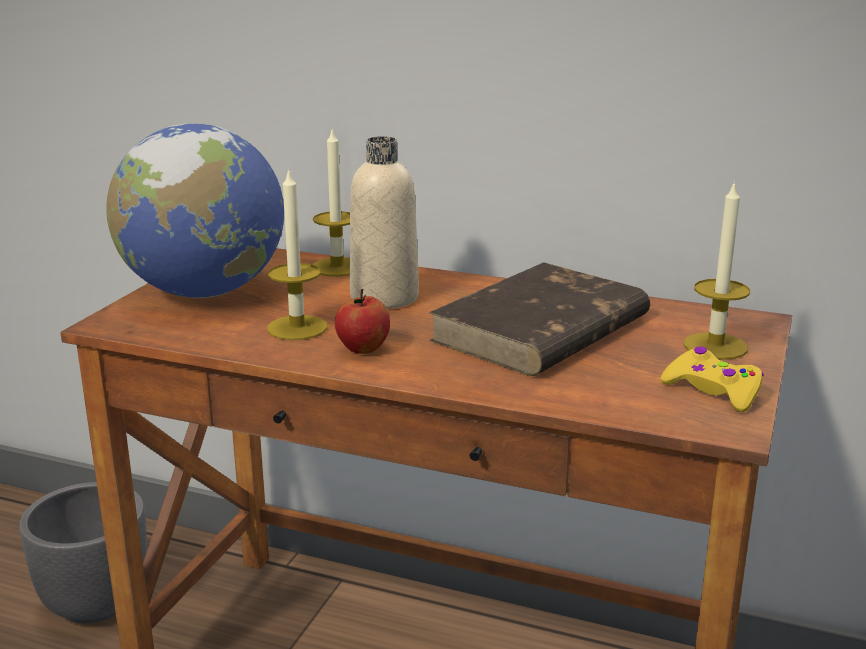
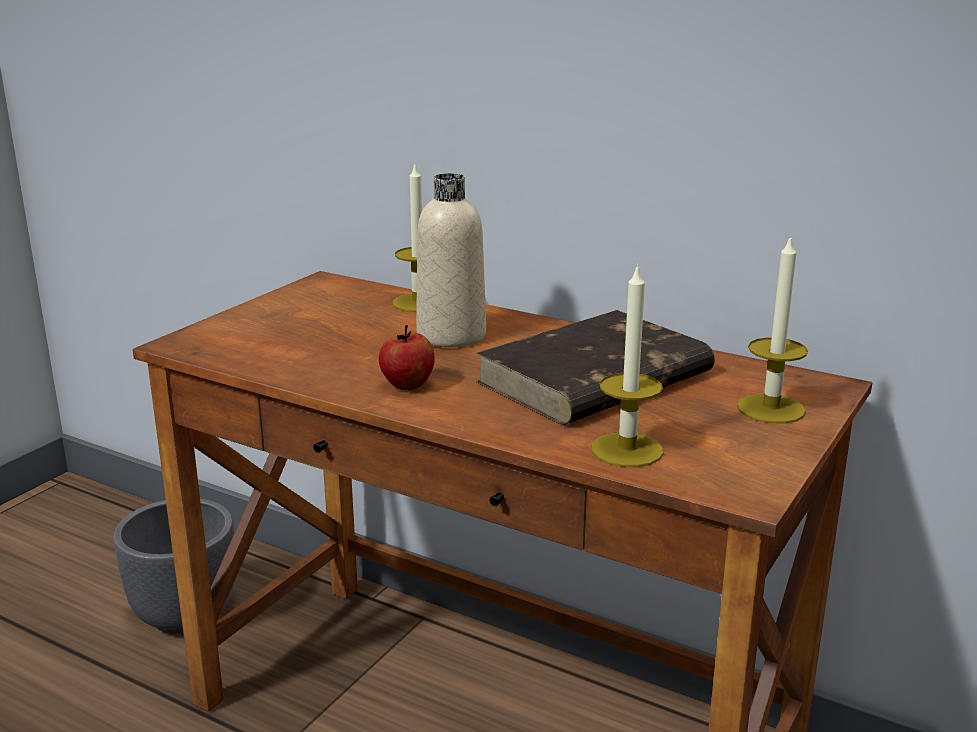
camera: 10 degrees right, 0 degrees up
globe [106,123,284,298] -> none
candle [267,168,328,340] -> candle moved to [591,263,664,467]
yellow game controller [661,346,764,412] -> none

